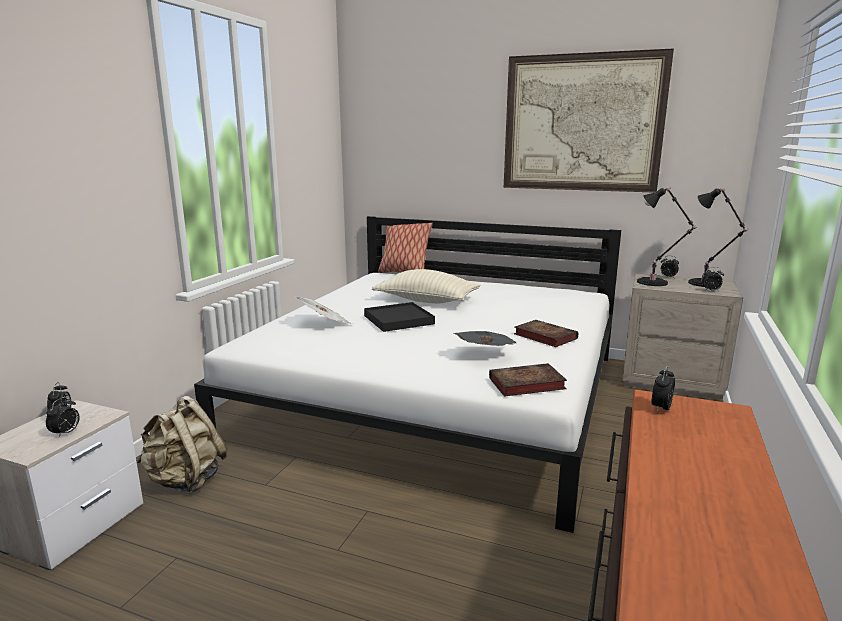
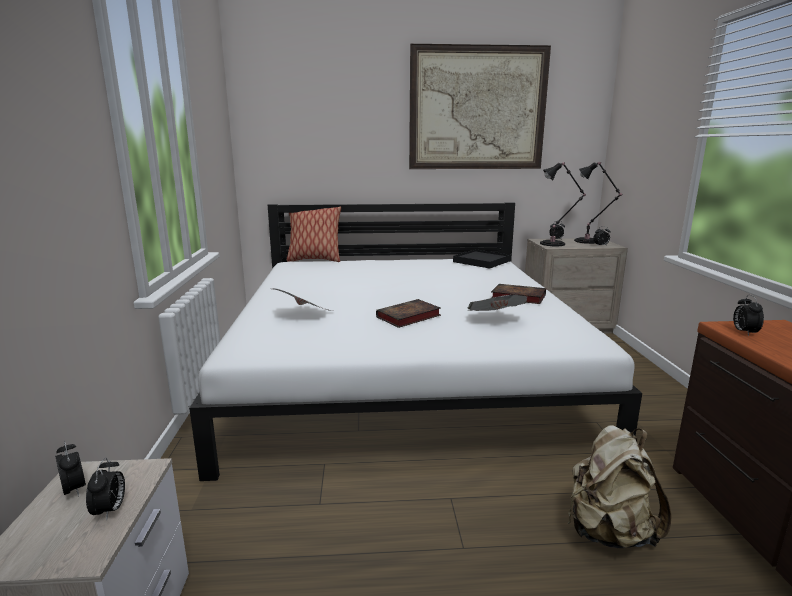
camera: 25 degrees left, 0 degrees up
beige backpack [137,396,228,494] -> beige backpack moved to [568,425,672,548]
black tray [364,302,435,332] -> black tray moved to [453,249,511,268]
beige pillow [372,269,480,303] -> none
book [489,363,567,397] -> book moved to [376,299,441,328]

